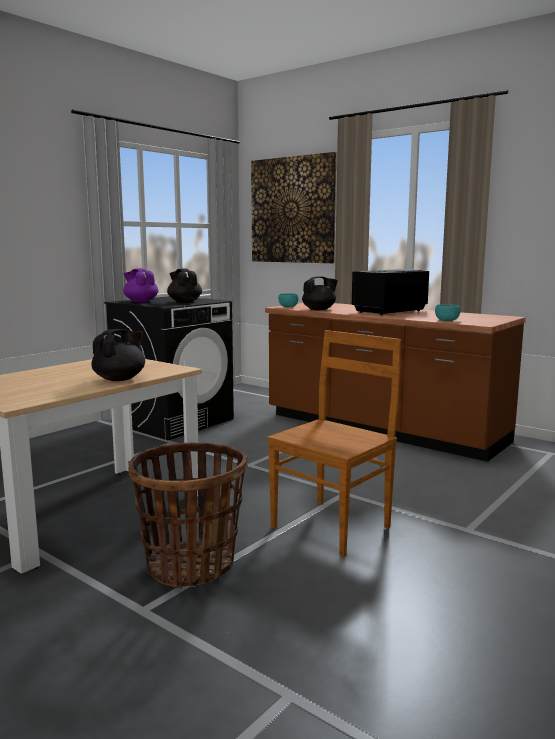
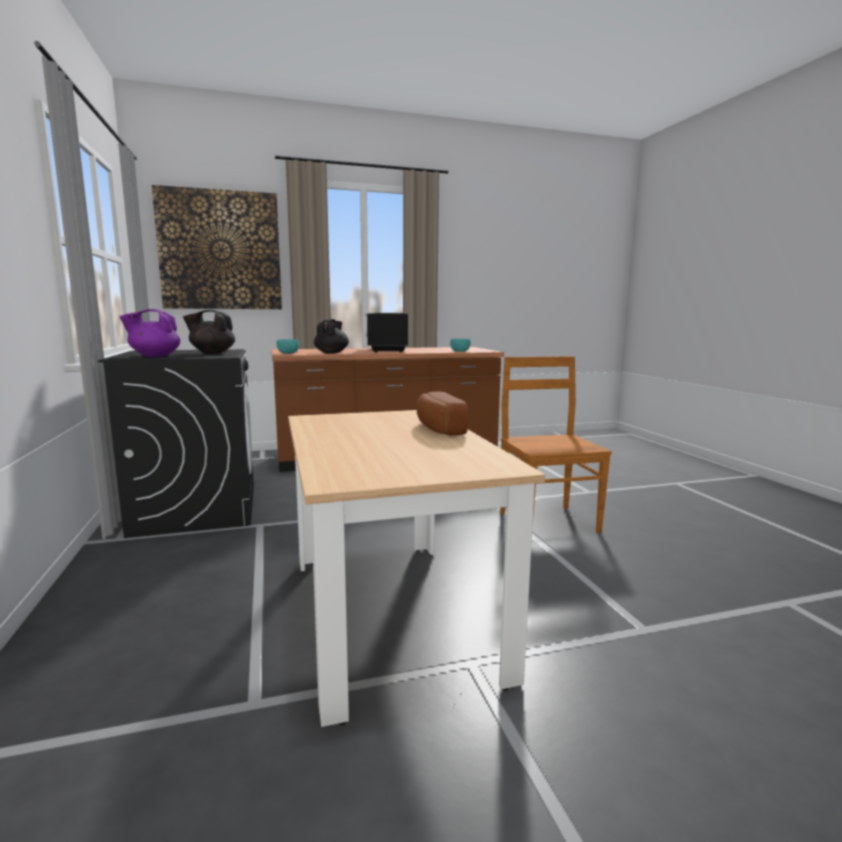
camera: 55 degrees left, 0 degrees up
black teapot [91,329,145,381] -> bread [417,392,468,435]
basket [128,442,248,588] -> none

